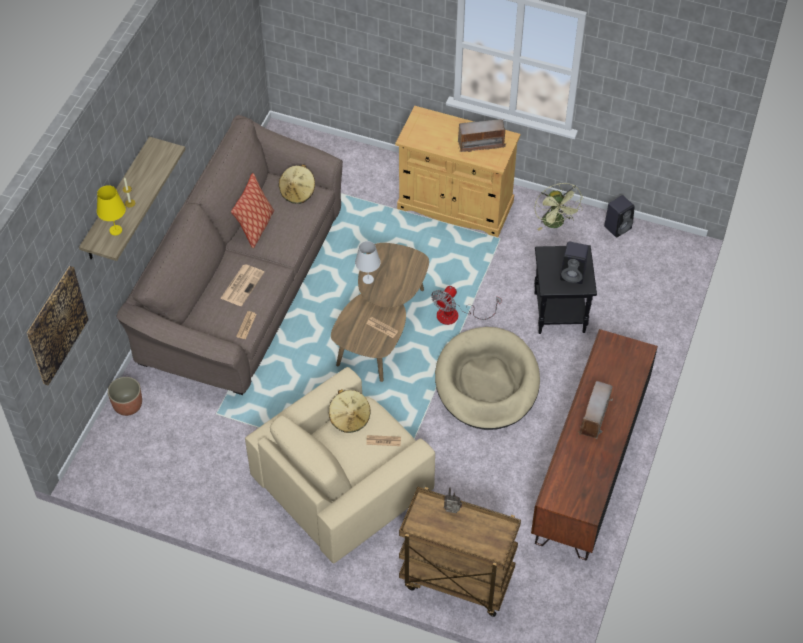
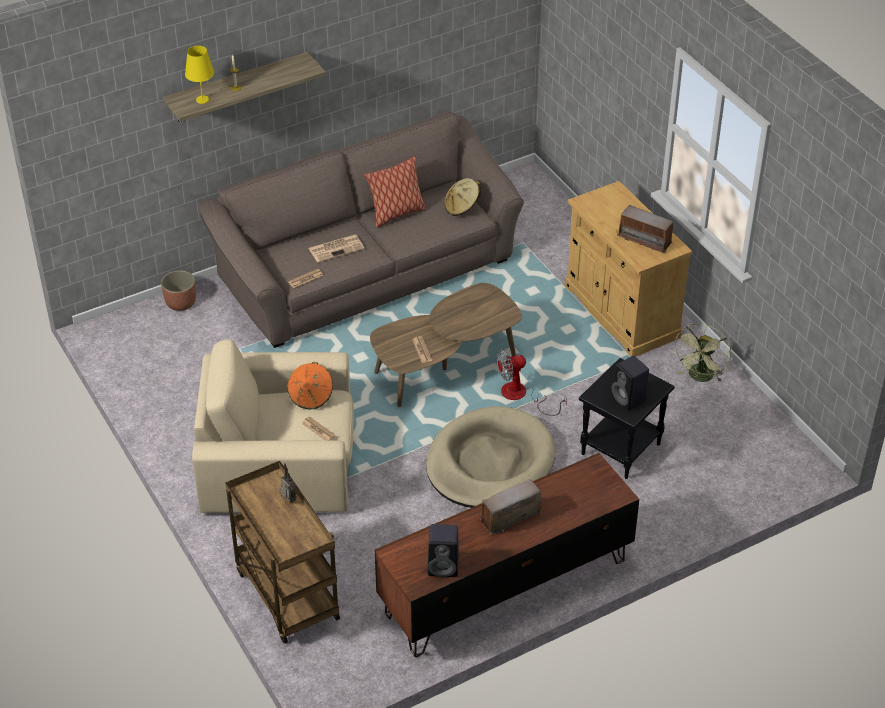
camera: 40 degrees right, 10 degrees down
picture [27,266,89,386] -> none
beige hat [329,389,371,433] -> orange hat [287,362,333,409]
white table lamp [355,241,381,284] -> none
black speaker [604,195,635,237] -> black speaker moved to [428,524,459,577]

